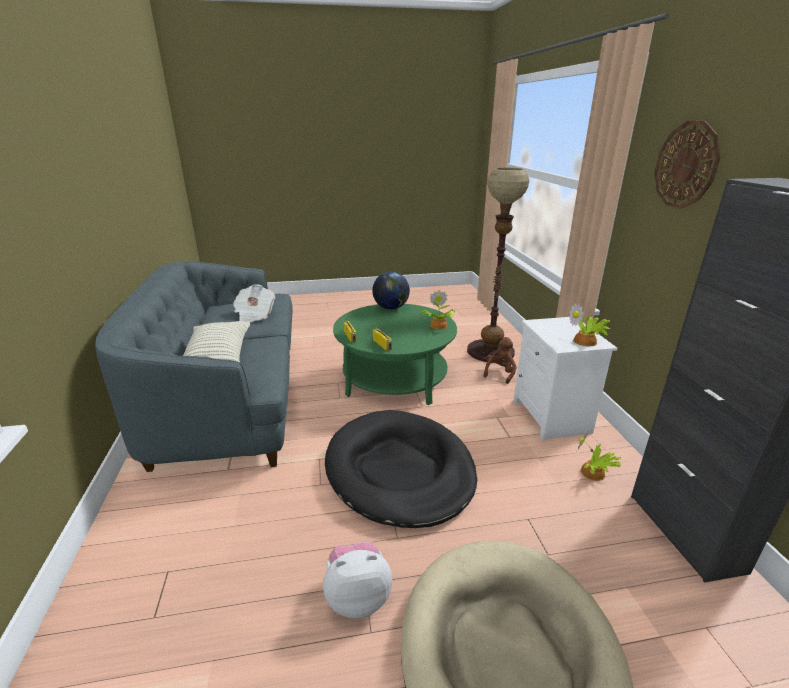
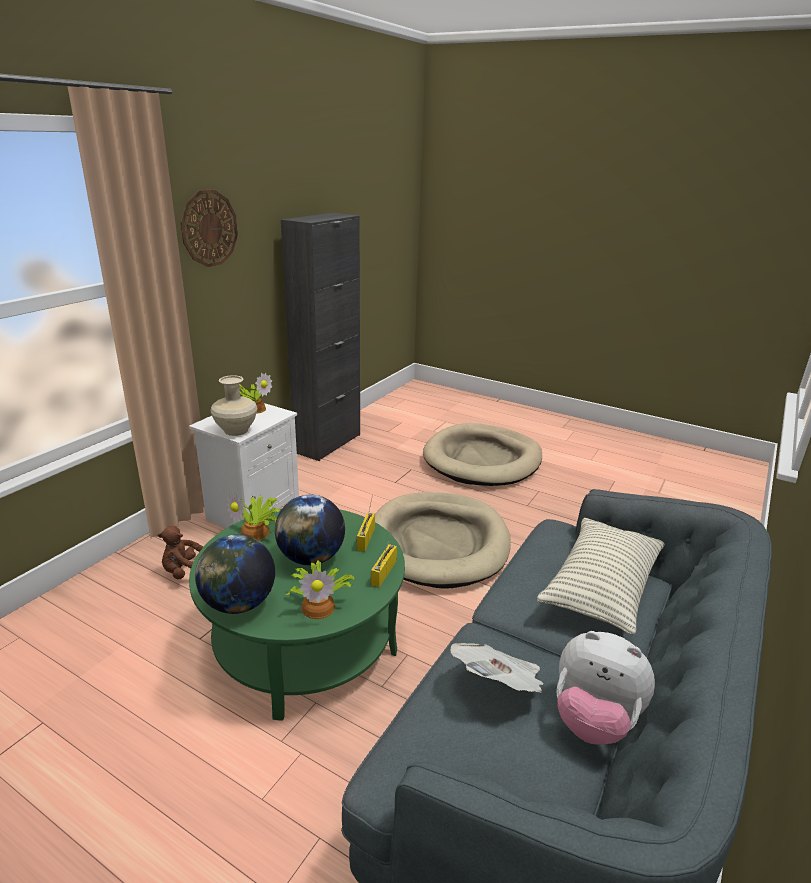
camera: 140 degrees left, 0 degrees up
plush toy [323,541,392,619] -> plush toy moved to [556,631,655,745]
black dog bed [325,410,477,528] -> beige dog bed [375,492,511,589]
floor lamp [467,168,529,363] -> none
potted plant [577,432,621,481] -> potted plant moved to [285,560,354,619]
none -> beige vase [210,375,258,436]
none -> globe [275,495,345,565]

